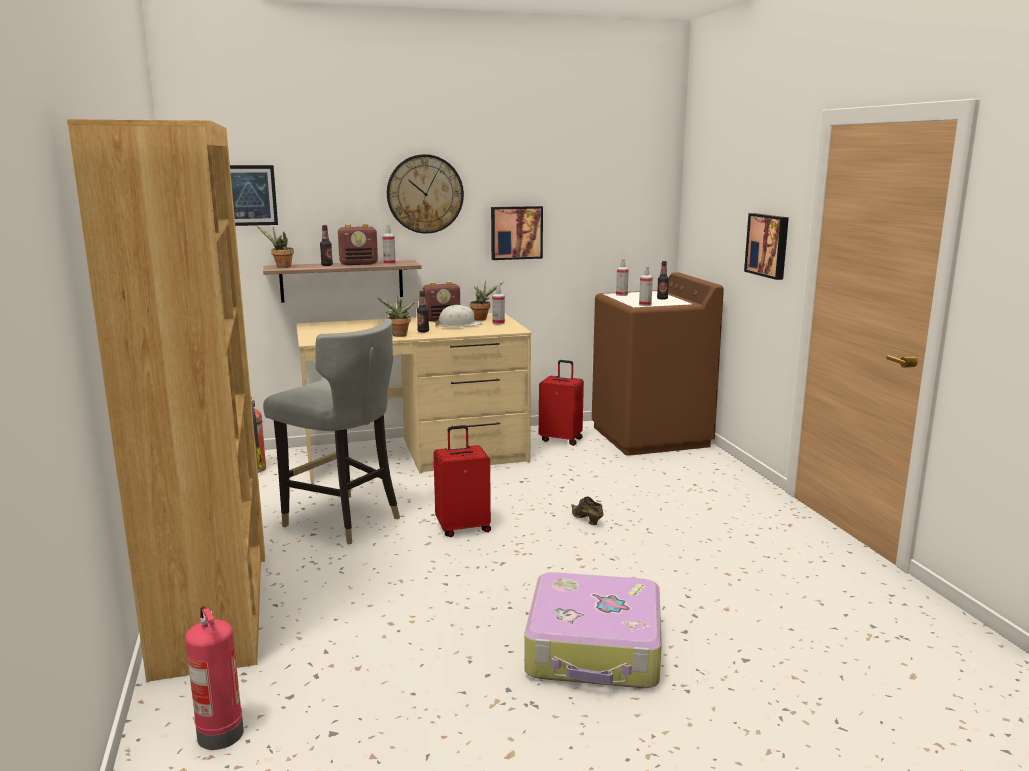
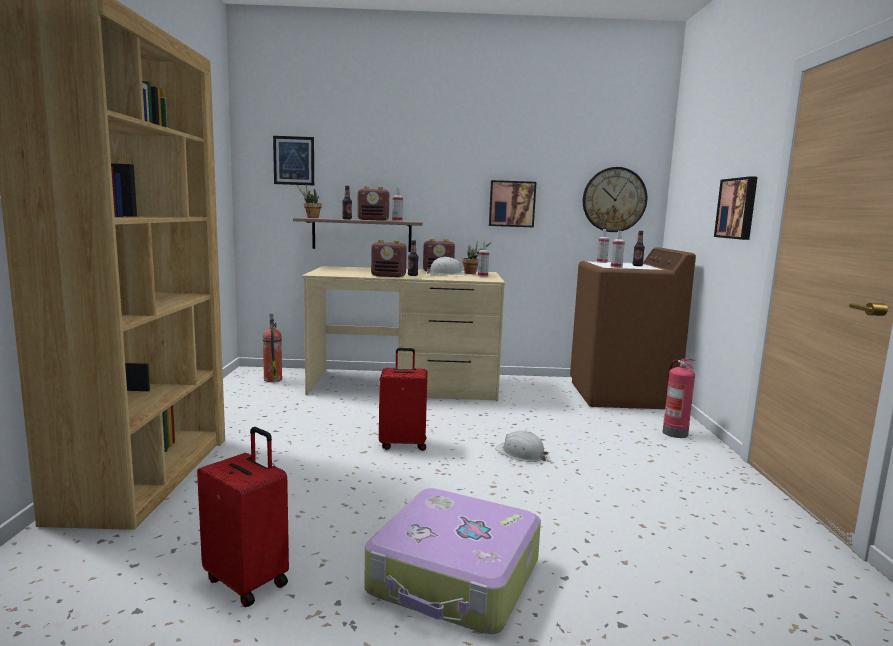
camera: 15 degrees right, 5 degrees down
fire extinguisher [185,606,244,750] -> fire extinguisher moved to [663,359,696,438]
grey chair [263,319,400,545] -> none
potted plant [378,296,415,337] -> radio [371,240,407,277]
wall clock [387,154,464,234] -> wall clock moved to [583,167,647,232]
red suitcase [539,360,584,446] -> red suitcase moved to [197,427,289,607]
brown shoe [571,496,603,525] -> white hard hat [495,430,549,462]

